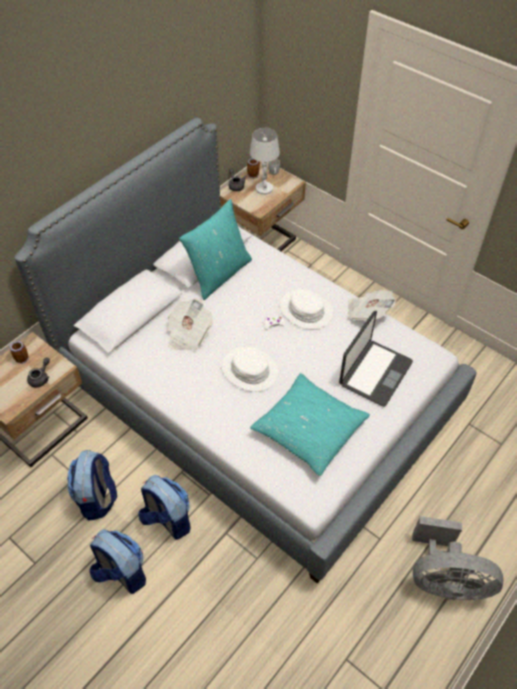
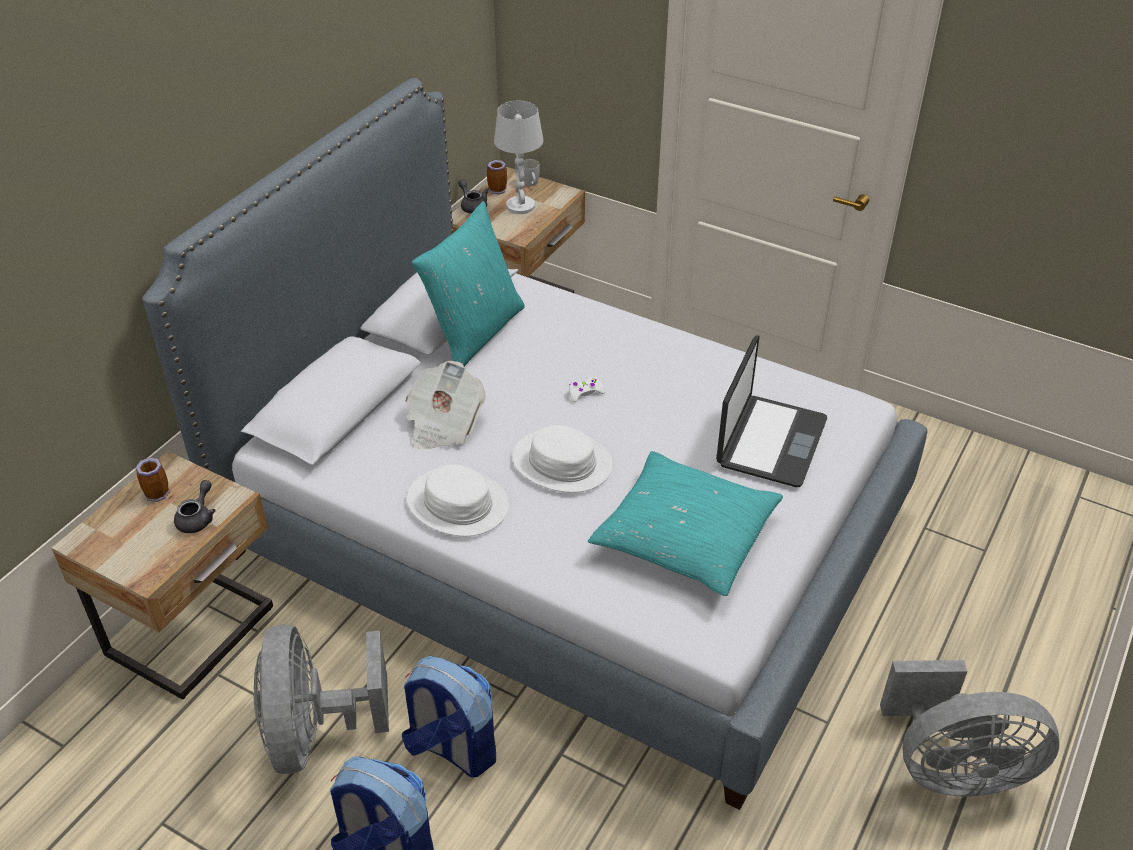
camera: 10 degrees left, 10 degrees down
backpack [67,450,117,521] -> grey fan [254,624,389,774]
white hat [280,289,333,329] -> white hat moved to [407,465,509,536]
newspaper [347,290,396,320] -> none

